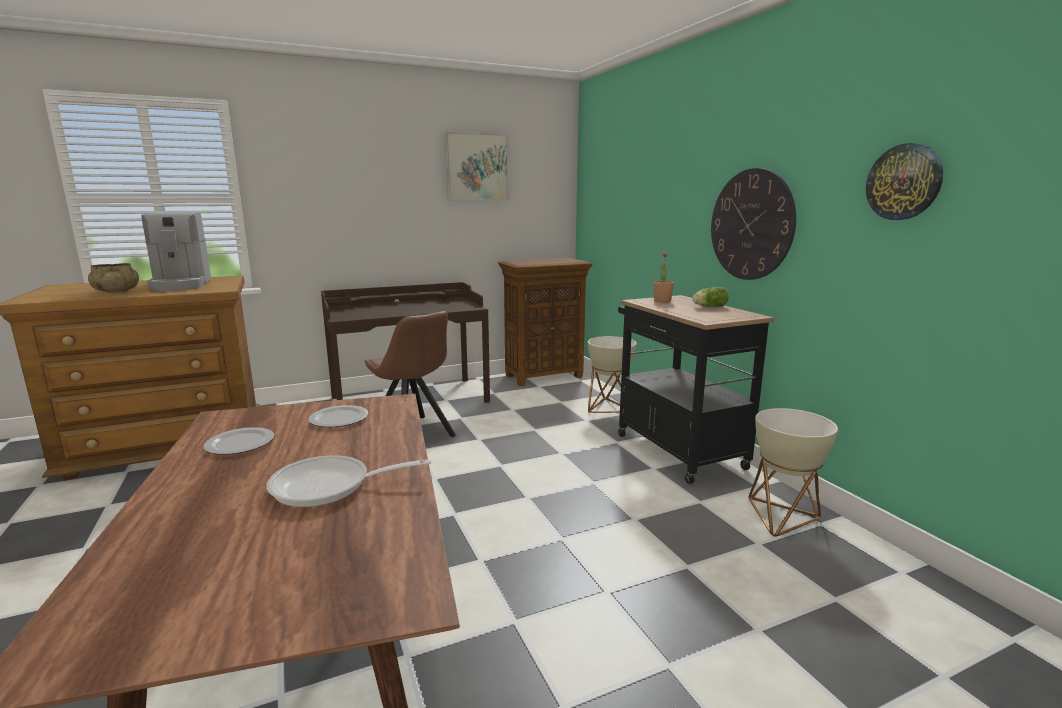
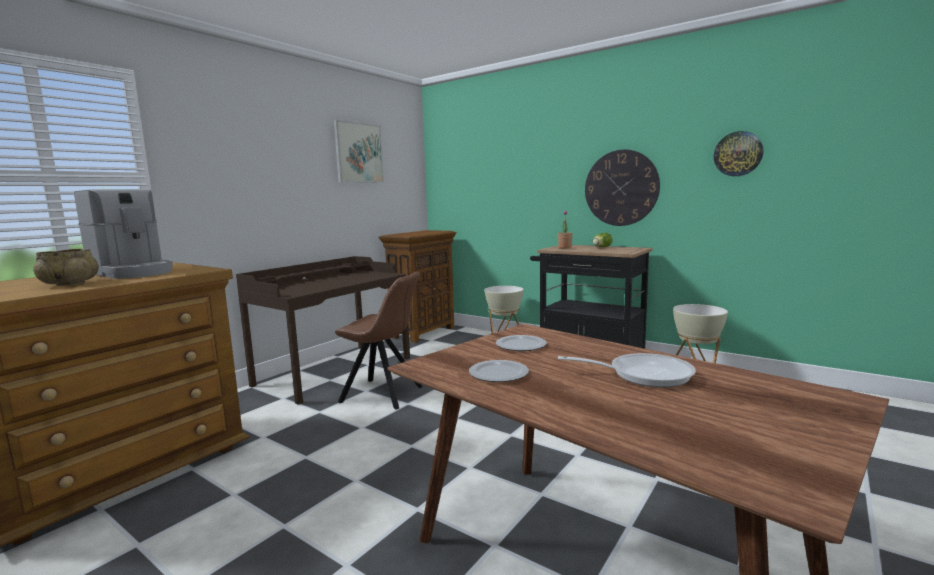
camera: 30 degrees left, 5 degrees down
frying pan [267,455,431,508] -> frying pan turned 135 degrees counterclockwise [558,353,696,388]

